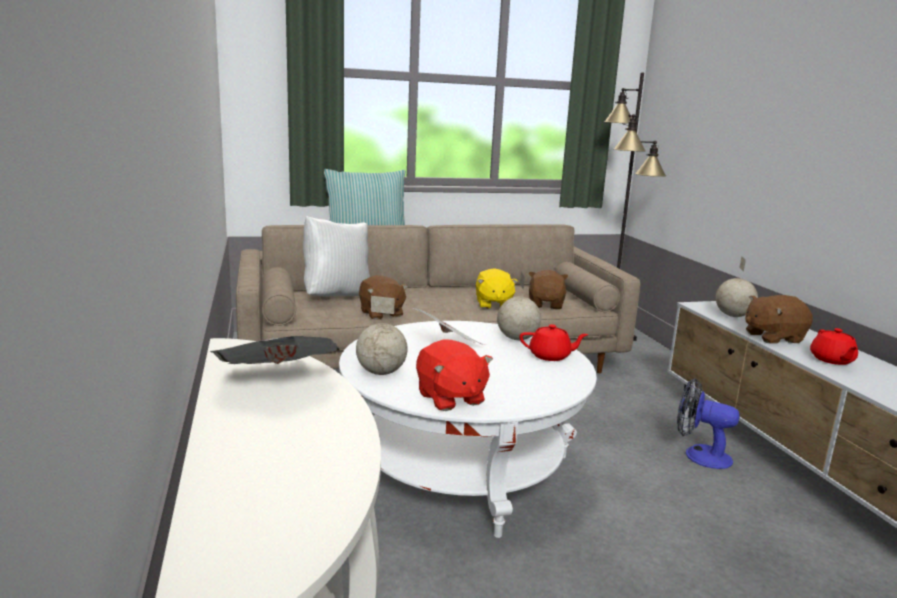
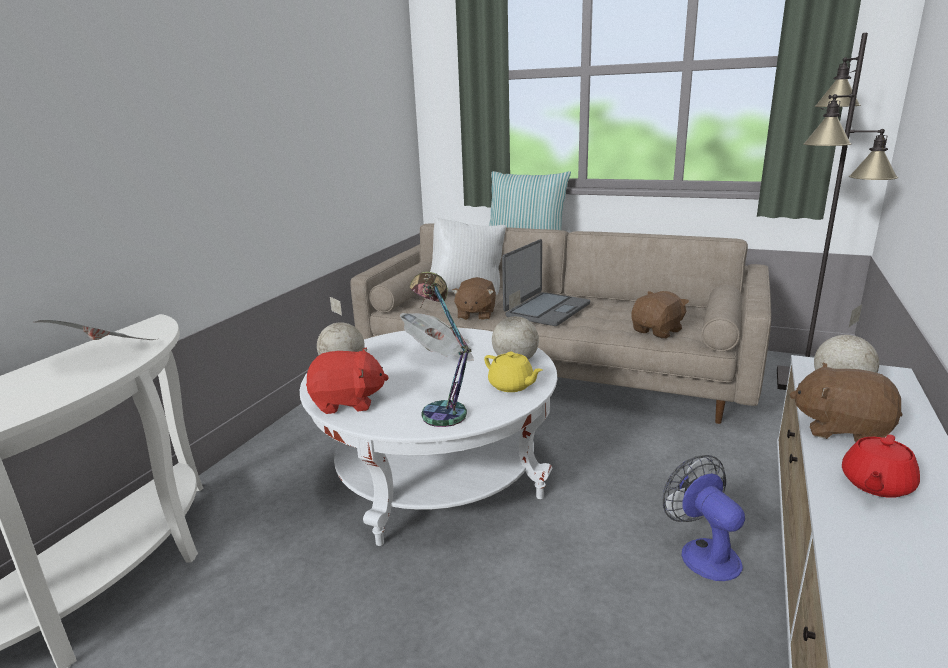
camera: 40 degrees right, 5 degrees up
red plush toy [416,339,493,411] -> red plush toy turned 105 degrees counterclockwise [306,348,389,414]
yellow plush toy [476,268,518,309] -> none
red teapot [520,324,589,361] -> yellow teapot [484,352,543,392]
none -> table lamp [410,272,471,427]
none -> laptop [502,239,590,326]

